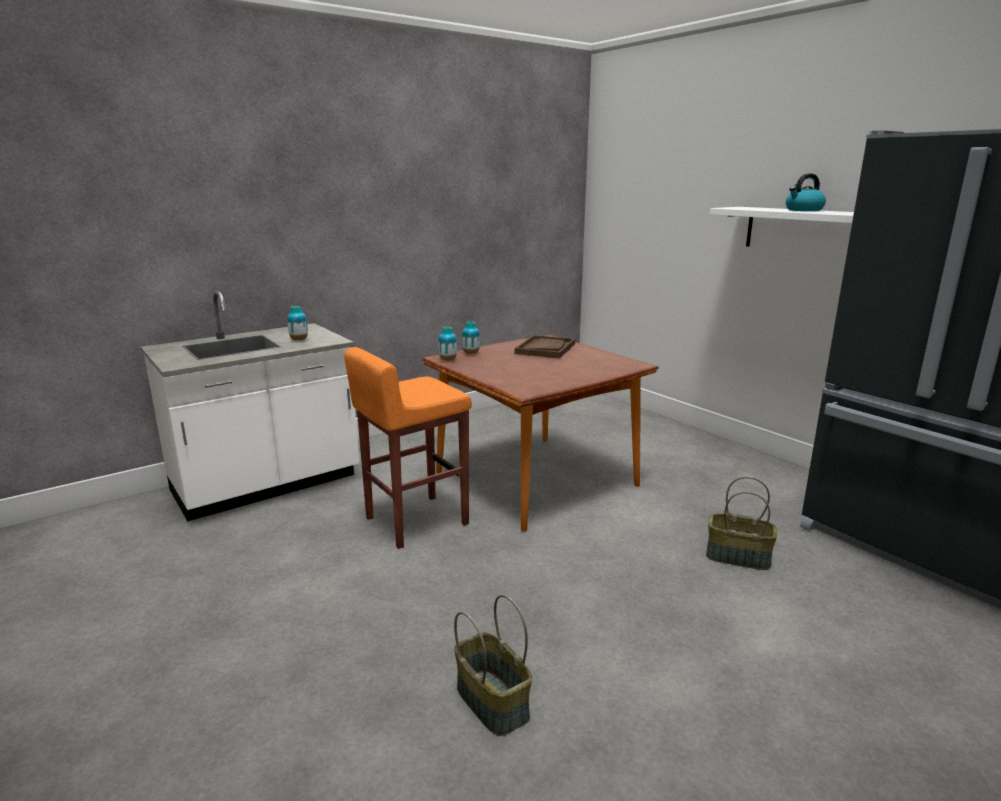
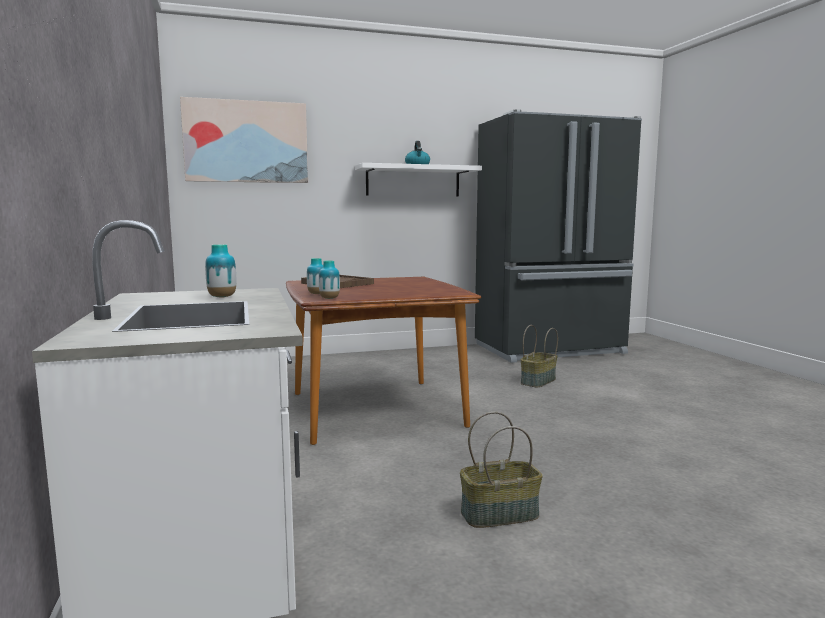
camera: 70 degrees left, 10 degrees down
orange stool [344,347,472,549] -> none
basket [454,594,532,736] -> basket moved to [460,412,543,528]
none -> picture [180,97,308,183]

